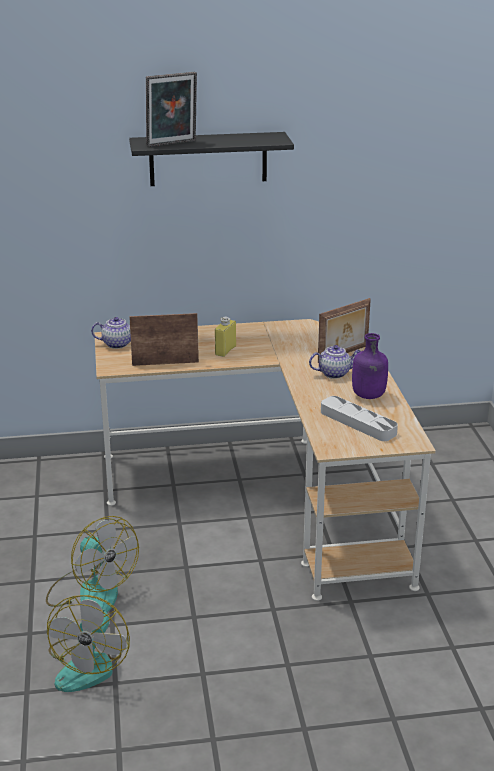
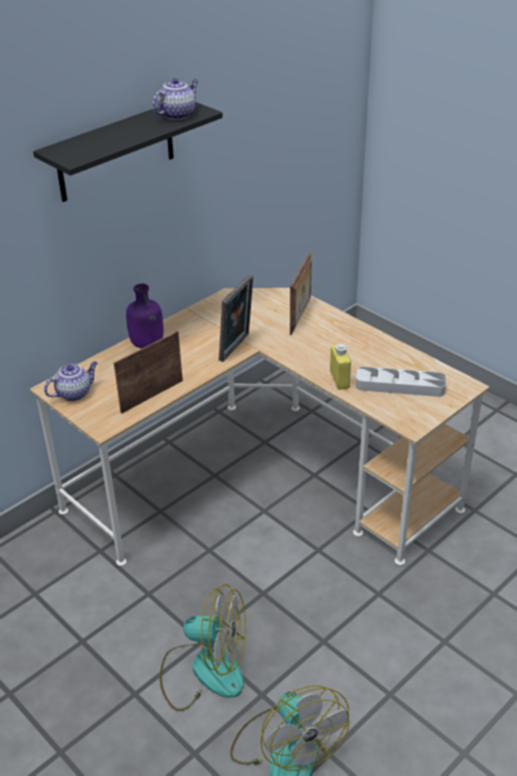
camera: 35 degrees left, 10 degrees up
picture frame [146,72,197,147] -> picture frame moved to [219,275,253,362]
yellow bottle [215,317,236,357] -> yellow bottle moved to [330,344,351,390]
teapot [309,345,361,379] -> teapot moved to [152,78,199,120]
purple bottle [352,333,388,399] -> purple bottle moved to [126,284,163,349]

